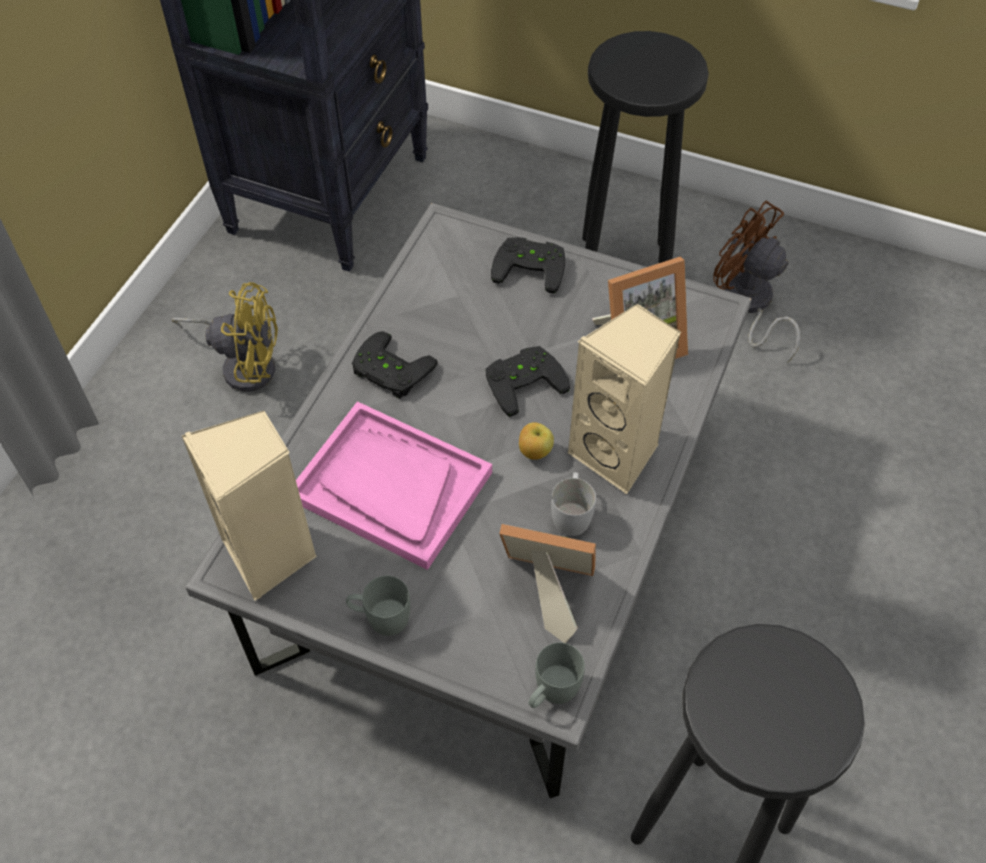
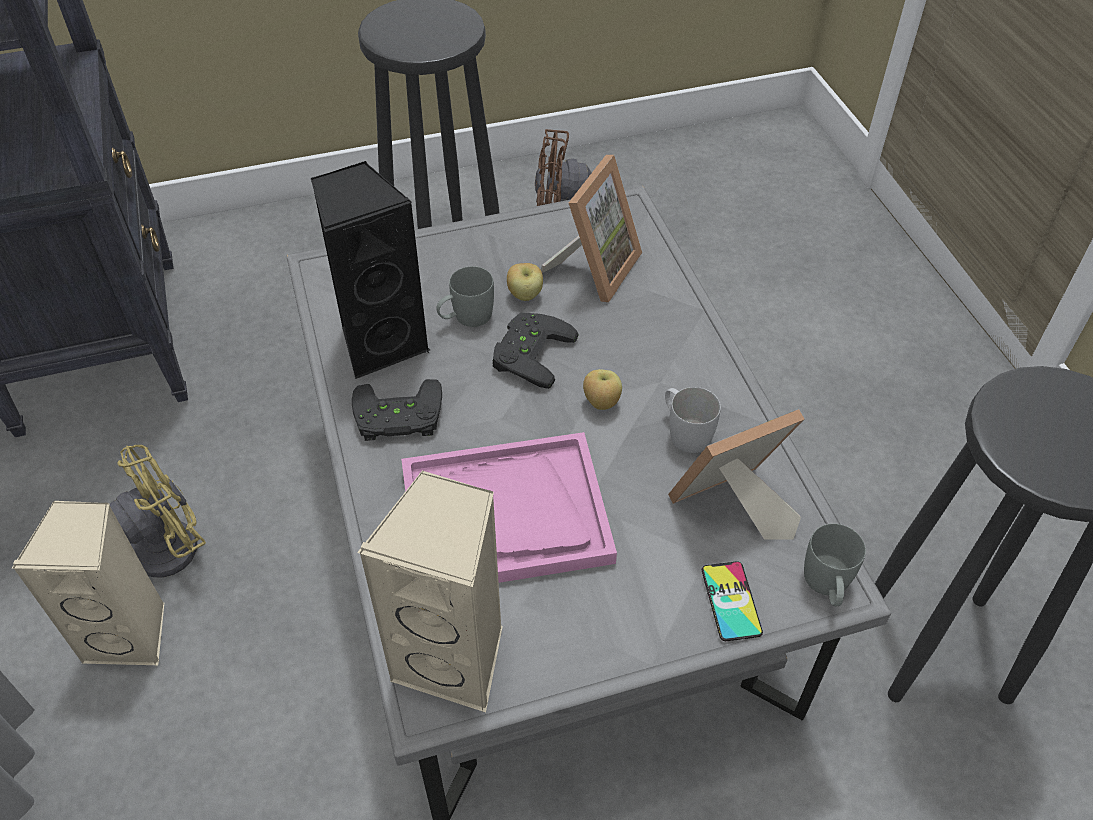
camera: 40 degrees left, 5 degrees down
grey mug [346,576,410,636] -> grey mug moved to [436,266,494,327]
black game controller [491,237,565,293] -> none
beige speaker [568,304,681,494] -> beige speaker moved to [12,500,164,666]
none -> black speaker [311,161,430,379]
none -> apple [507,263,543,301]
none -> phone [702,561,763,641]

